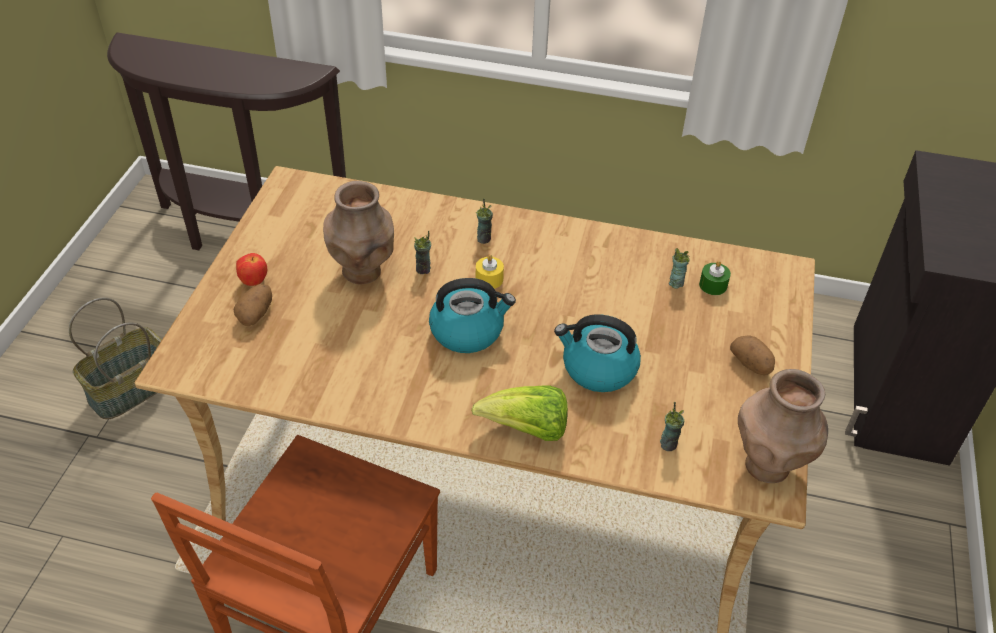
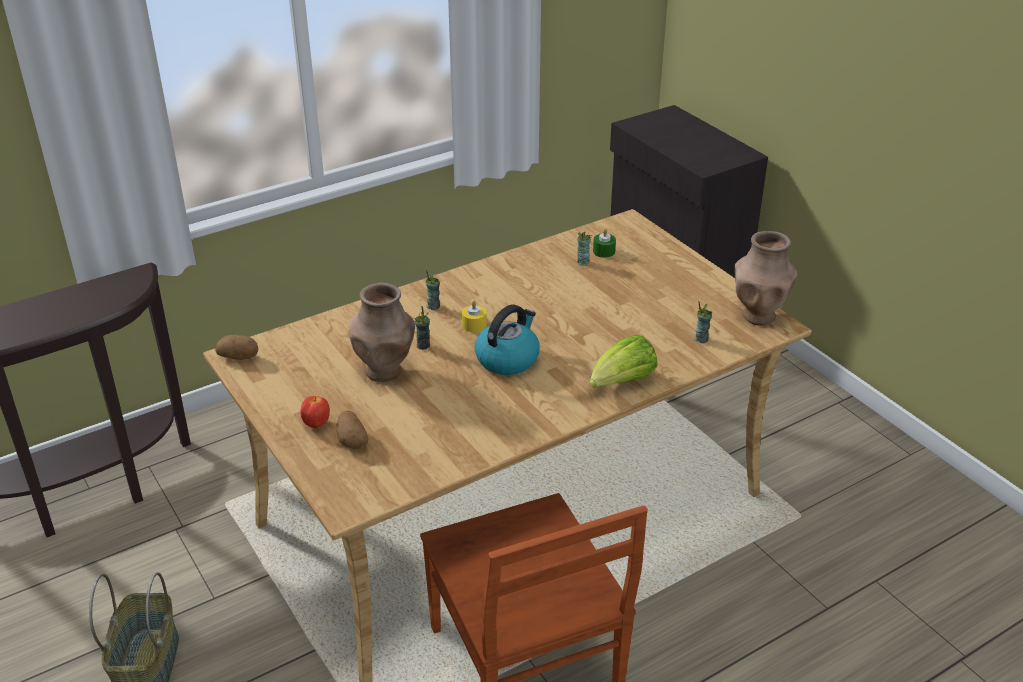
camera: 45 degrees left, 10 degrees down
kettle [554,314,641,392] -> none
potato [730,336,775,375] -> potato moved to [215,335,258,360]

